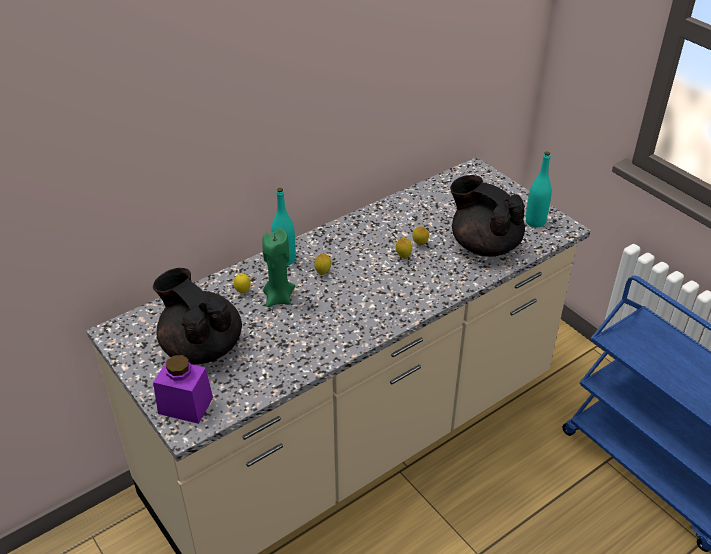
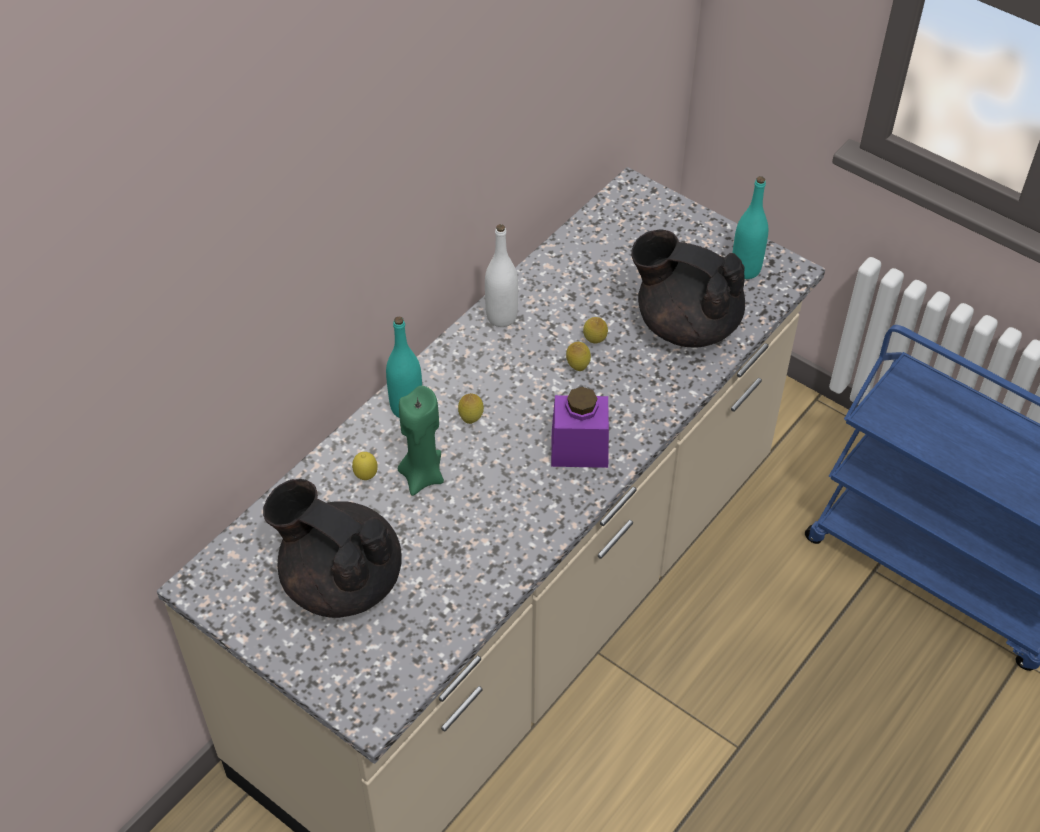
camera: 15 degrees left, 10 degrees up
purple jar [153,355,213,424] -> purple jar moved to [551,387,609,468]
none -> white bottle [485,224,518,327]

